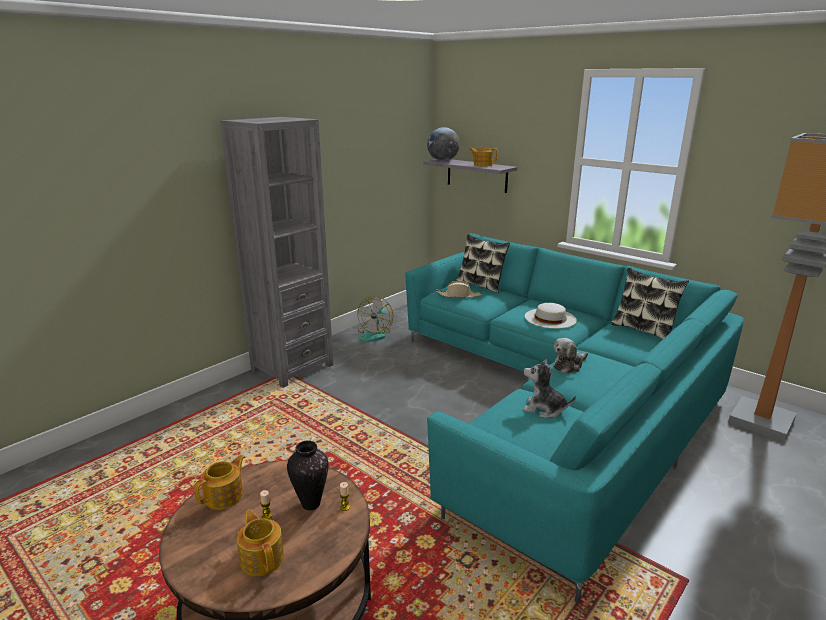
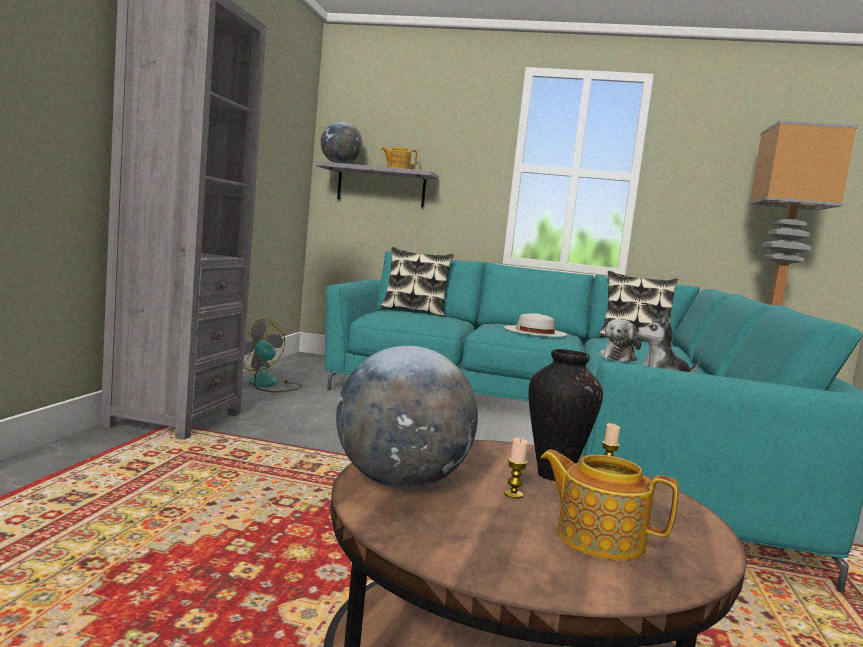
camera: 30 degrees left, 15 degrees down
teapot [194,455,245,510] -> globe [336,346,478,489]
fan [357,296,393,342] -> fan turned 150 degrees clockwise [244,319,302,392]
beige hat [436,281,482,298] -> none

